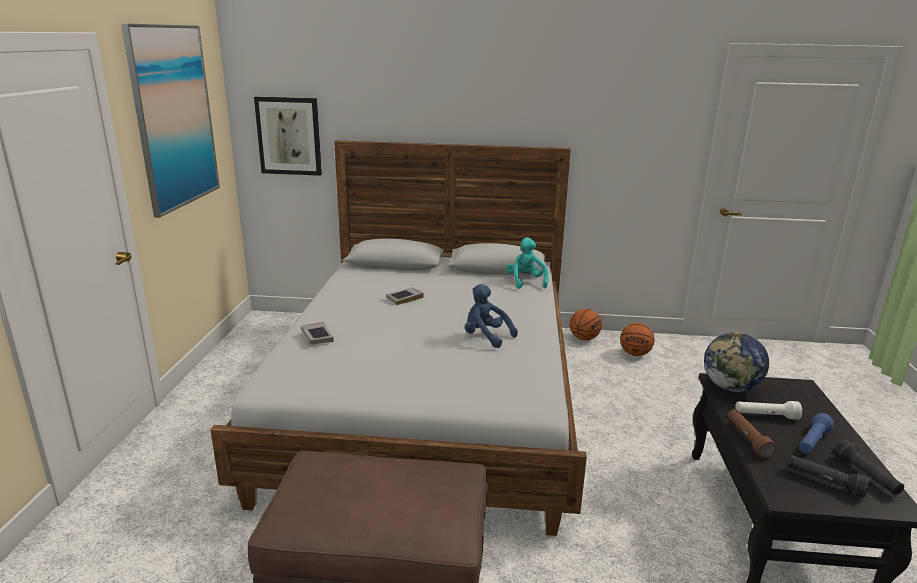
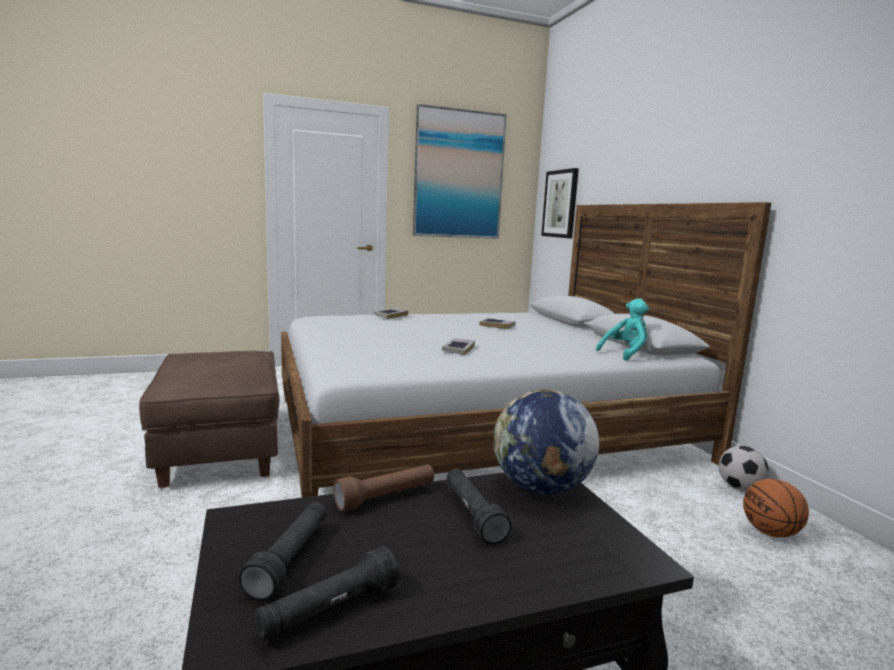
camera: 65 degrees right, 10 degrees down
blue plush toy [465,284,518,348] -> book [442,339,475,355]
basketball [570,309,602,340] -> football [719,446,769,491]
white flashlight [735,401,802,420] -> black flashlight [446,469,512,544]
blue flashlight [799,413,834,454] -> none

